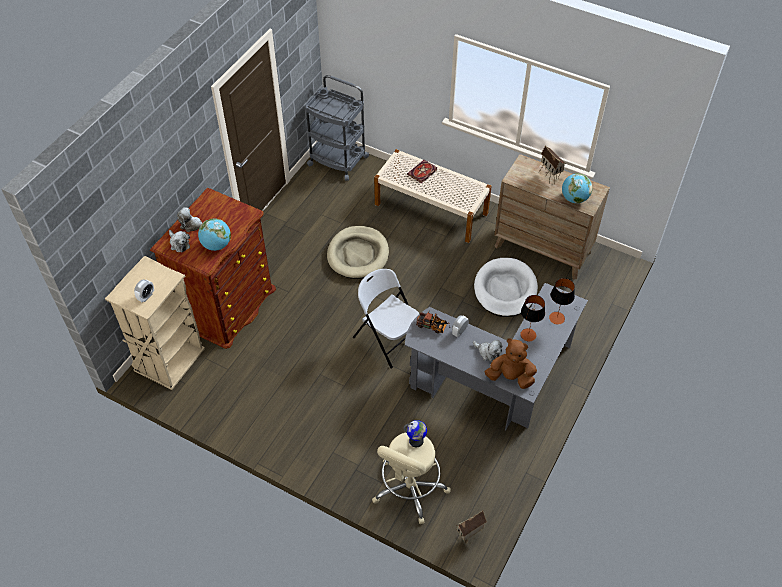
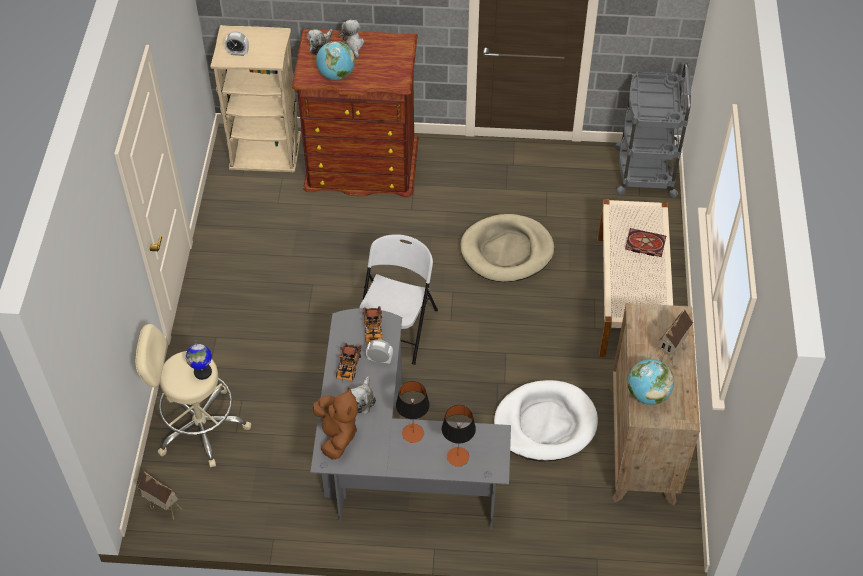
camera: 65 degrees right, 0 degrees up
none -> toy truck [336,343,362,382]

